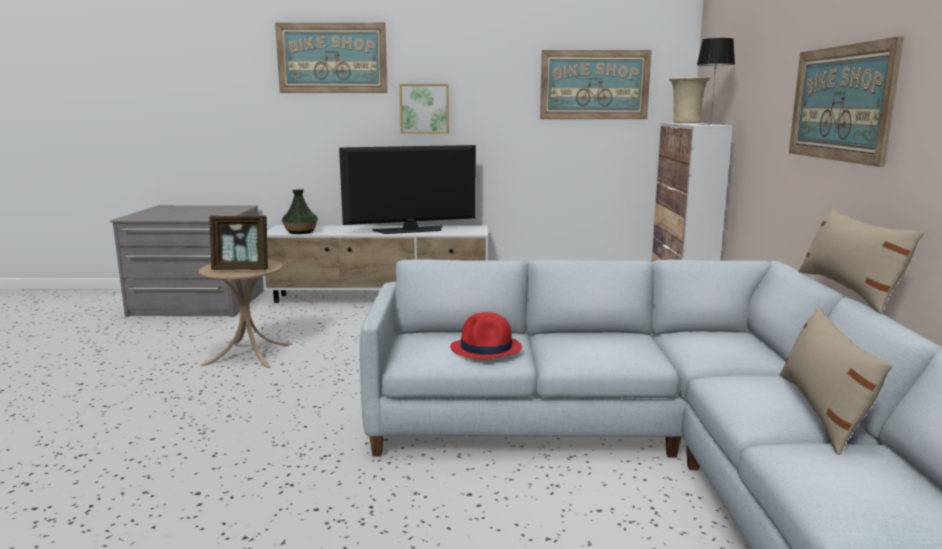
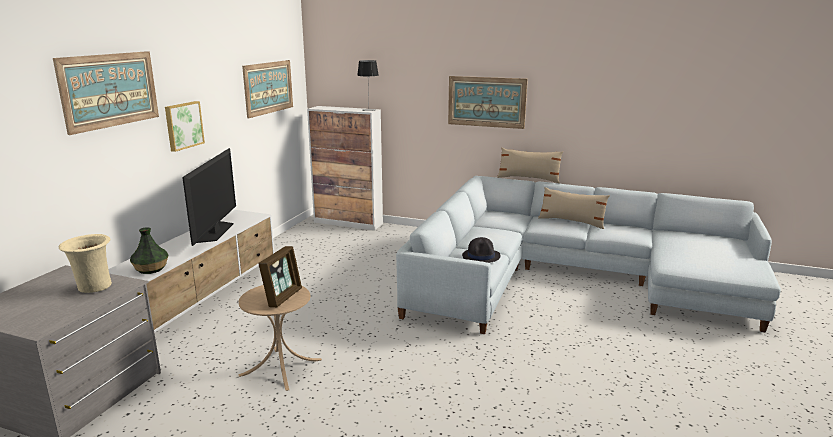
camera: 70 degrees left, 5 degrees up
red hat [450,312,522,359] -> black hat [462,237,501,263]
beige vase [668,77,711,123] -> beige vase moved to [59,234,112,293]

